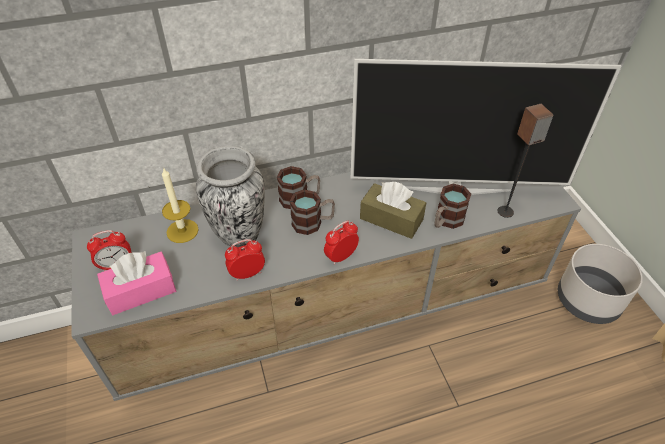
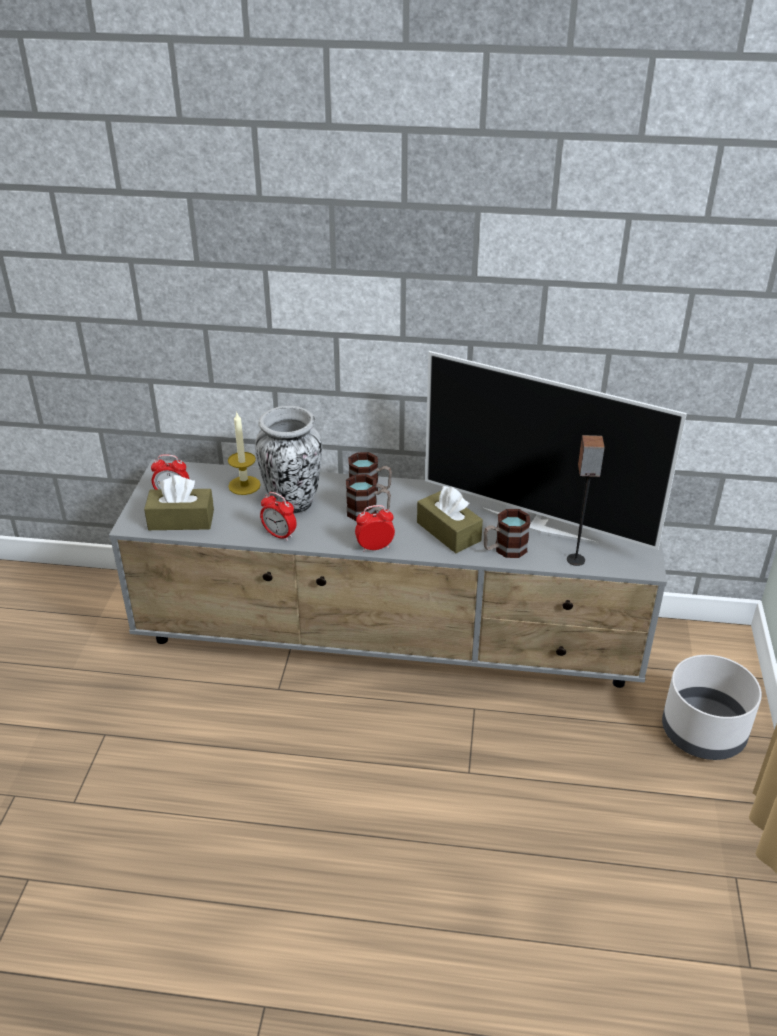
camera: 25 degrees right, 10 degrees down
pink tissue box [97,251,176,315] -> brown tissue box [144,475,214,530]
alarm clock [225,239,265,281] -> alarm clock turned 150 degrees counterclockwise [260,492,296,541]

